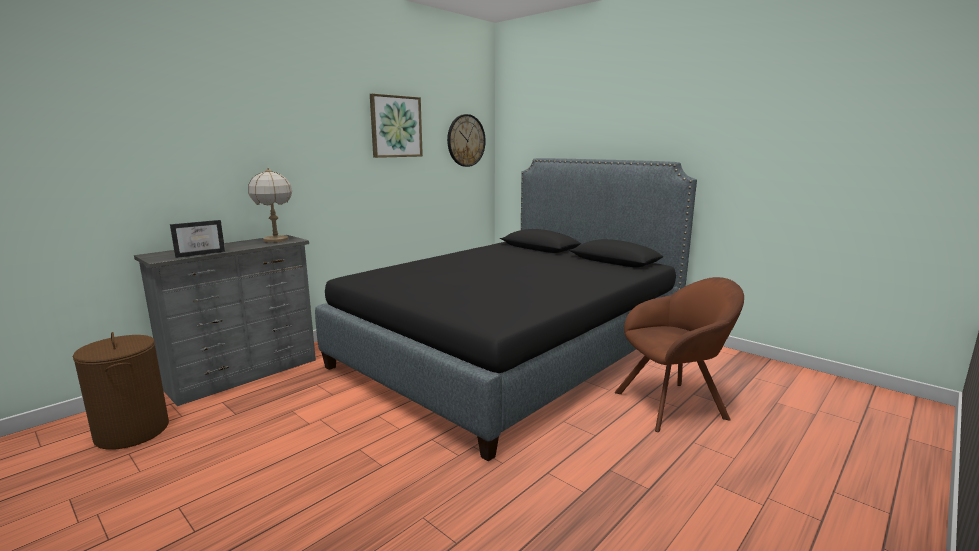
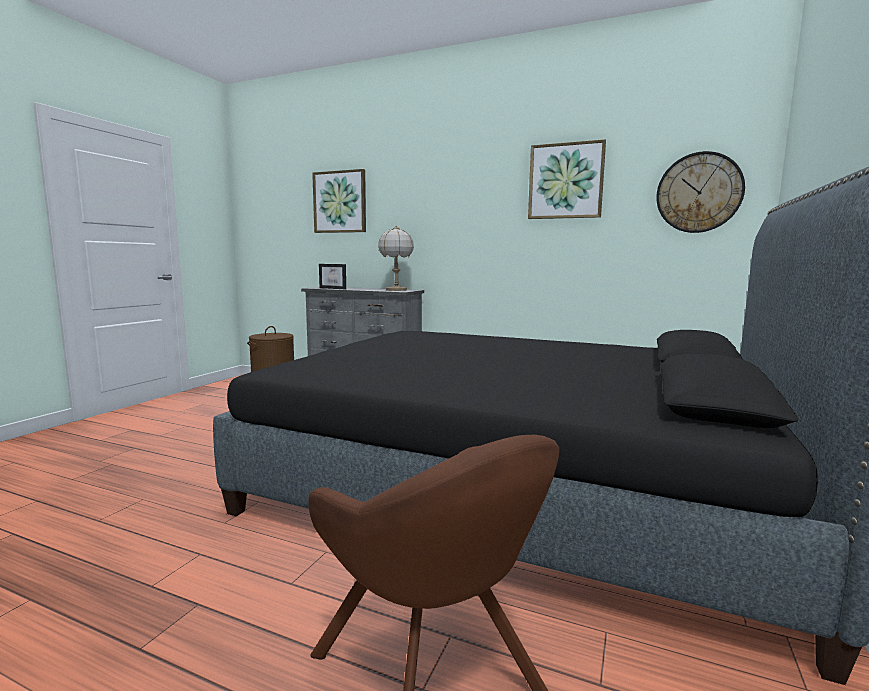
camera: 70 degrees right, 5 degrees down
none -> picture [312,169,366,233]

